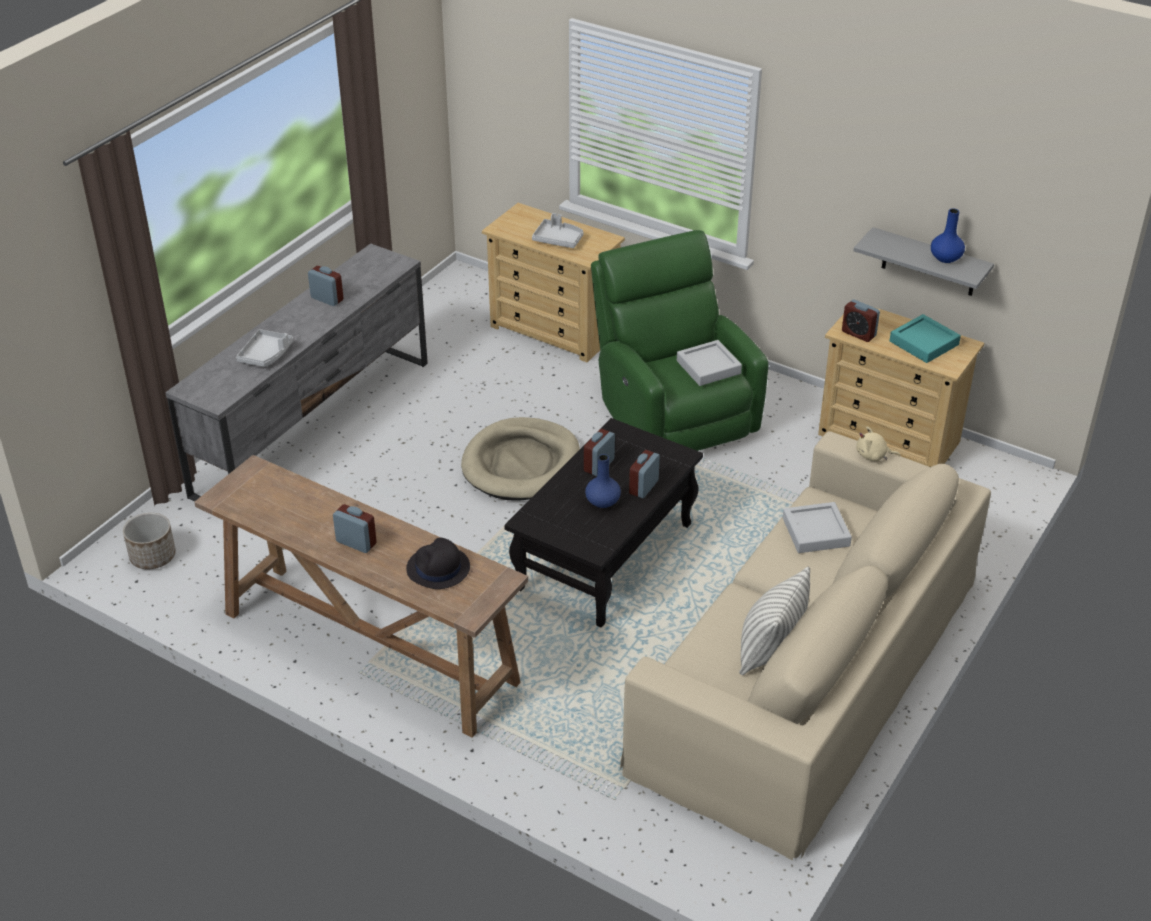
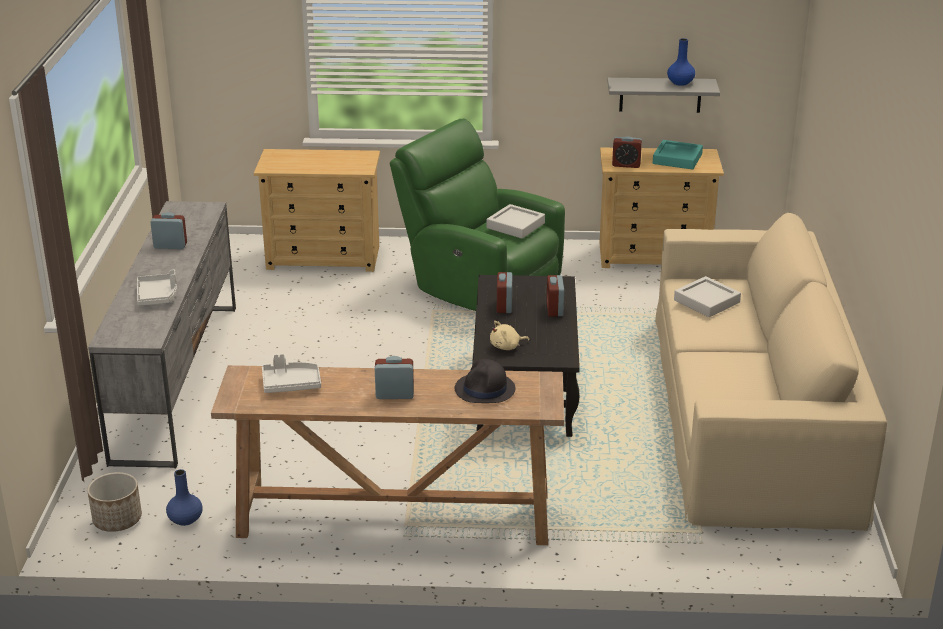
camera: 30 degrees left, 10 degrees down
beige dog bed [461,417,580,500] -> none
grey tray [532,213,584,248] -> grey tray moved to [262,354,321,393]
blue vase [585,454,621,508] -> blue vase moved to [166,469,203,526]
pillow [739,567,810,675] -> none
beige plush toy [856,426,900,461] -> beige plush toy moved to [490,321,530,350]

